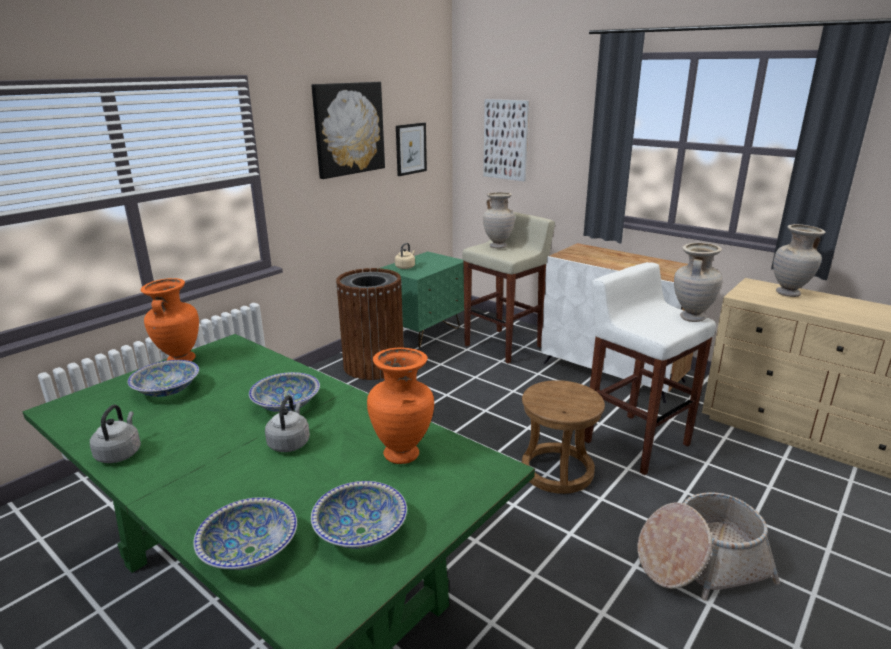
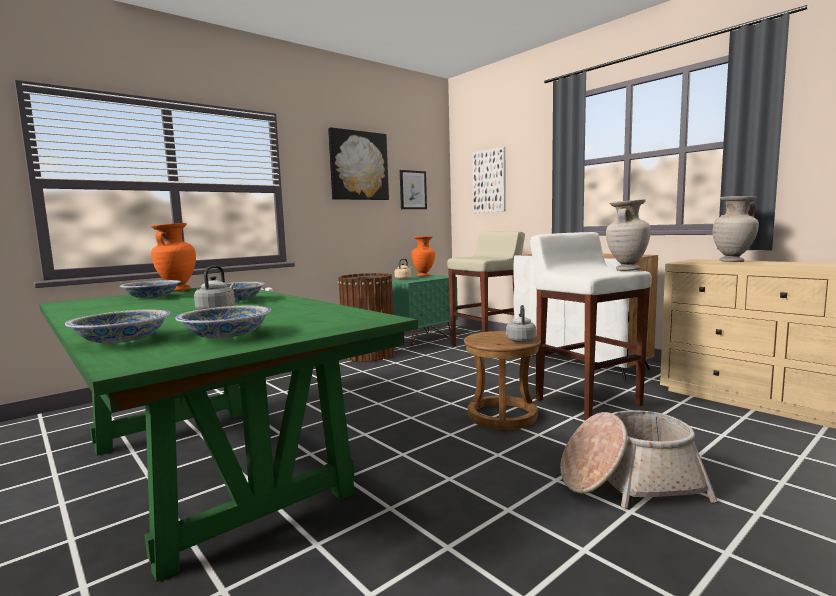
camera: 10 degrees right, 15 degrees down
grey kettle [90,405,141,463] -> grey kettle moved to [506,305,536,343]
orange vase [367,348,434,464] -> orange vase moved to [411,236,435,276]
beige vase [483,192,515,248] -> none

